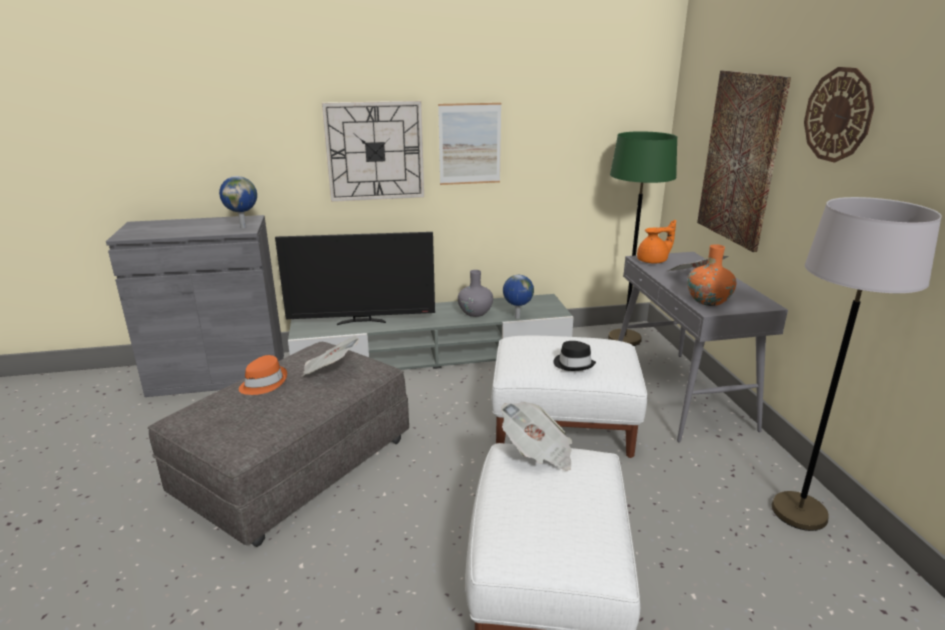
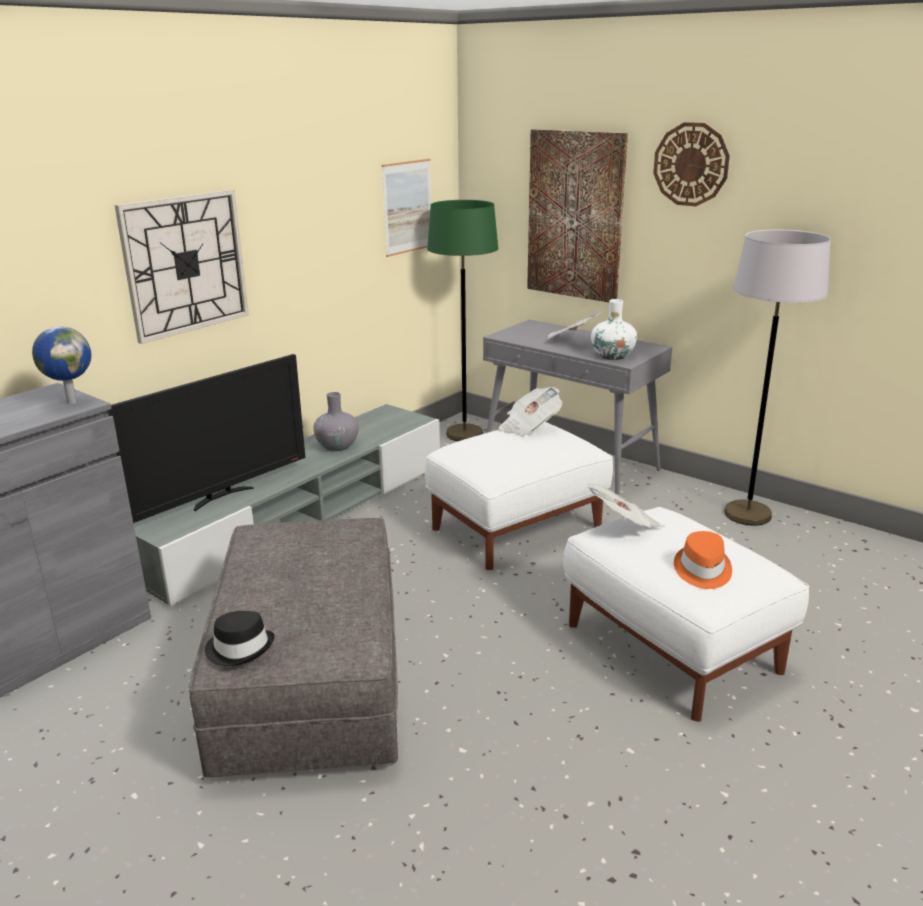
camera: 40 degrees left, 0 degrees up
orange hat [239,355,287,395] -> orange hat moved to [674,531,732,589]
newspaper [302,336,359,376] -> newspaper moved to [499,387,563,435]
picture [438,103,501,185] -> picture moved to [382,159,431,257]
globe [503,275,534,319] -> none
black hat [553,341,596,371] -> black hat moved to [205,611,275,666]
orange teapot [637,220,676,263] -> none
orange vase [687,244,736,306] -> white vase [591,299,637,360]

